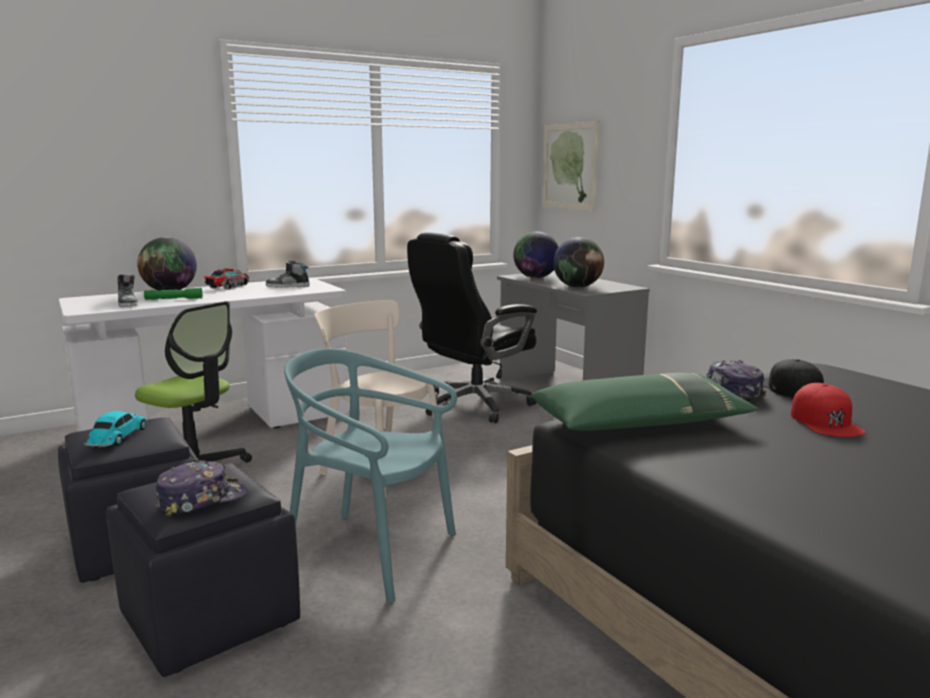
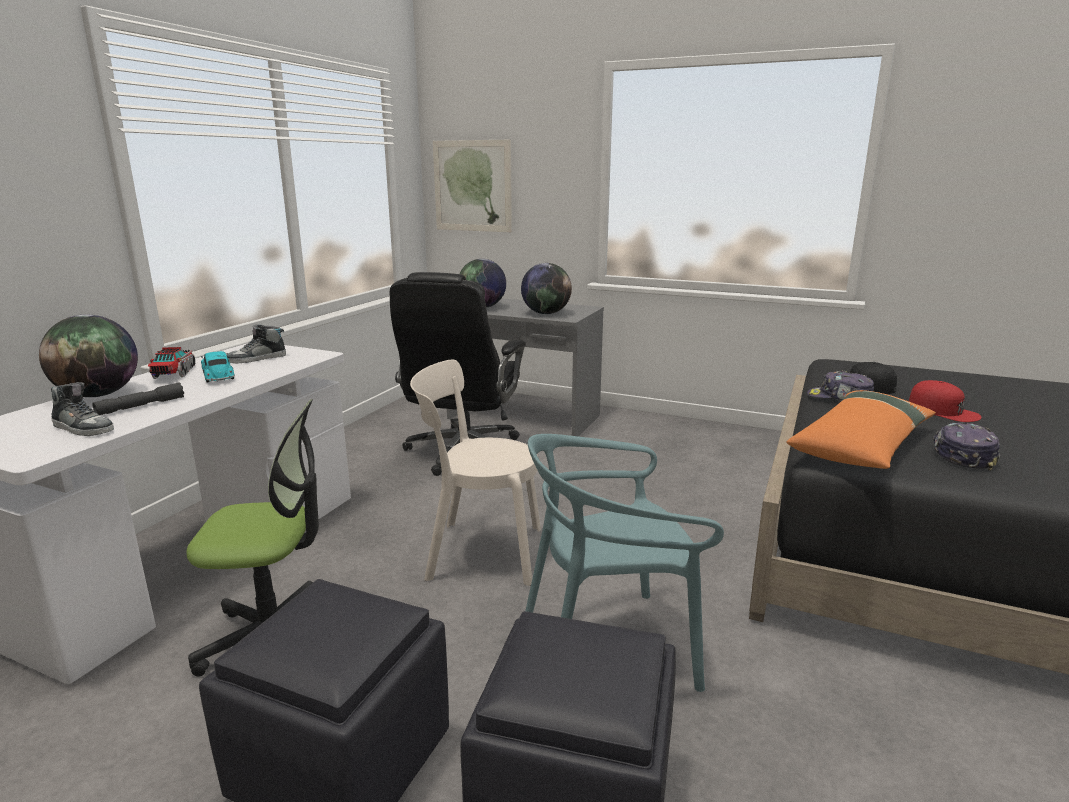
camera: 35 degrees left, 5 degrees up
toy car [84,411,147,448] -> toy car moved to [201,351,235,383]
green flashlight [144,288,203,300] -> grey flashlight [92,382,184,415]
cap [156,461,248,517] -> cap moved to [933,422,1000,471]
green pillow [531,373,759,431] -> orange pillow [786,390,936,469]

